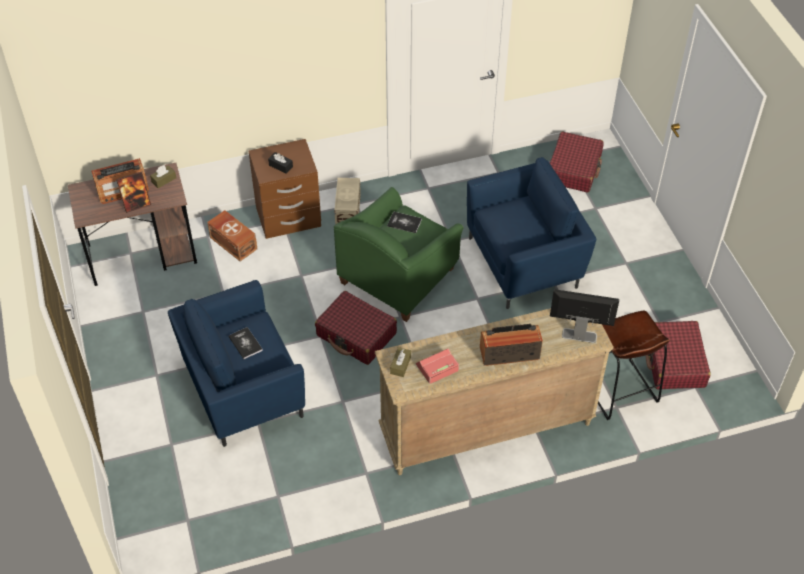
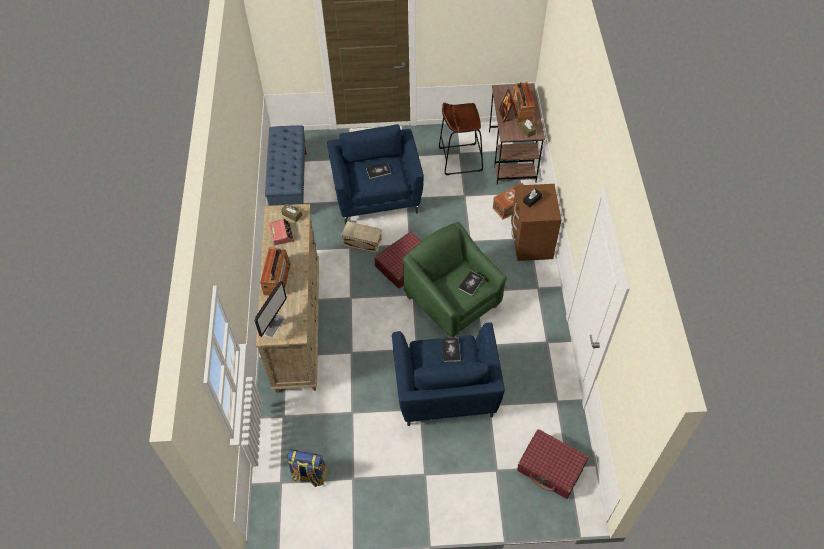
camera: 105 degrees right, 5 degrees up
beige storage box [334,178,361,225] -> beige storage box moved to [342,221,382,253]
brown stool [598,310,669,420] -> brown stool moved to [439,103,483,175]
red suitcase [646,321,711,389] -> backpack [287,449,327,487]
none -> blue bench [265,125,307,206]
none -> book [442,337,461,362]

